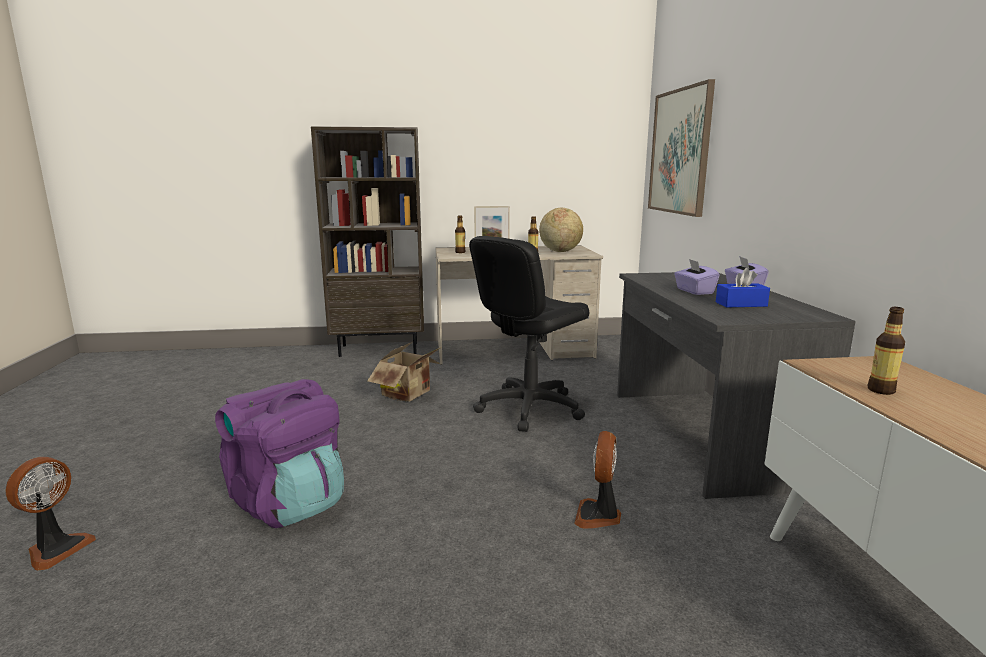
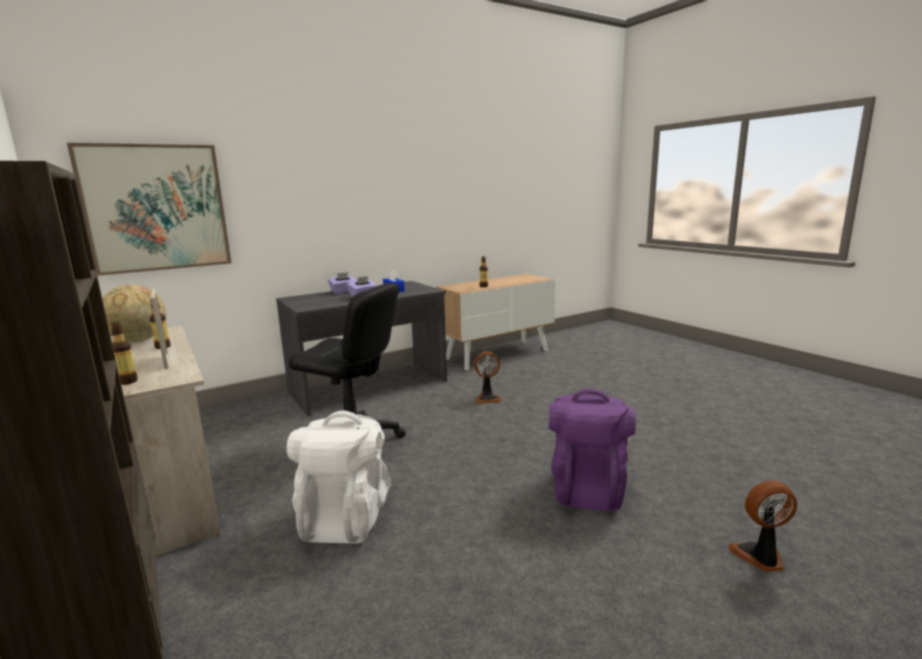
camera: 115 degrees left, 0 degrees up
cardboard box [367,342,440,402] -> white backpack [287,411,391,544]

